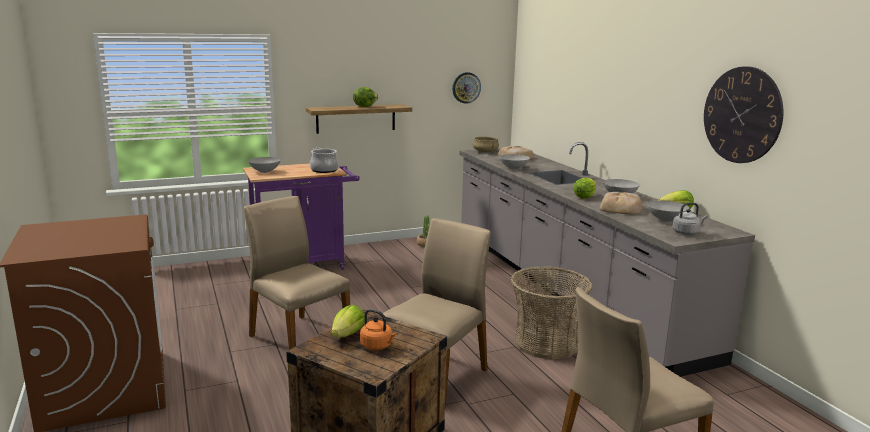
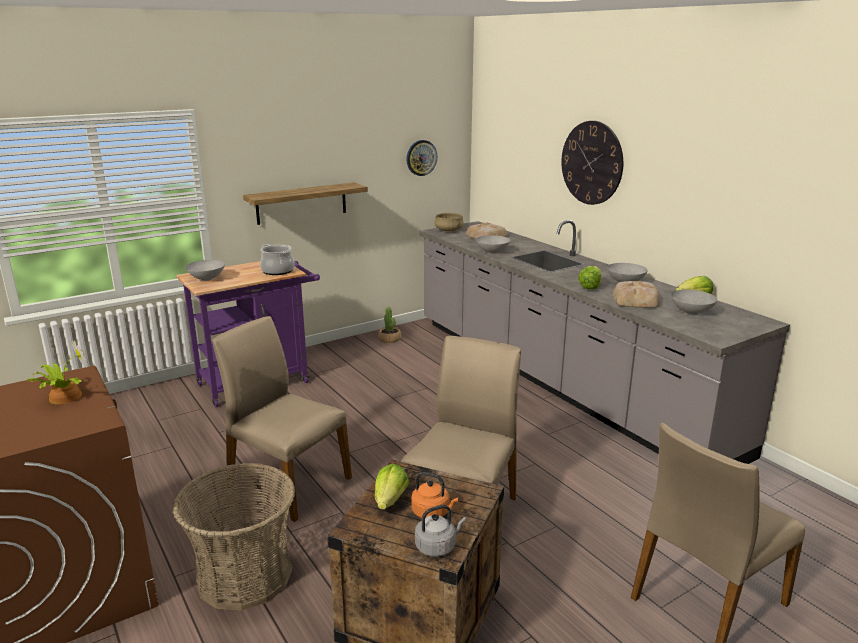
camera: 10 degrees left, 5 degrees up
lettuce [353,87,378,107] -> none
basket [510,266,593,360] -> basket moved to [172,463,295,610]
grey kettle [673,202,707,235] -> grey kettle moved to [415,505,466,557]
wall clock [704,66,783,163] -> wall clock moved to [561,121,623,205]
none -> potted plant [27,340,87,404]

